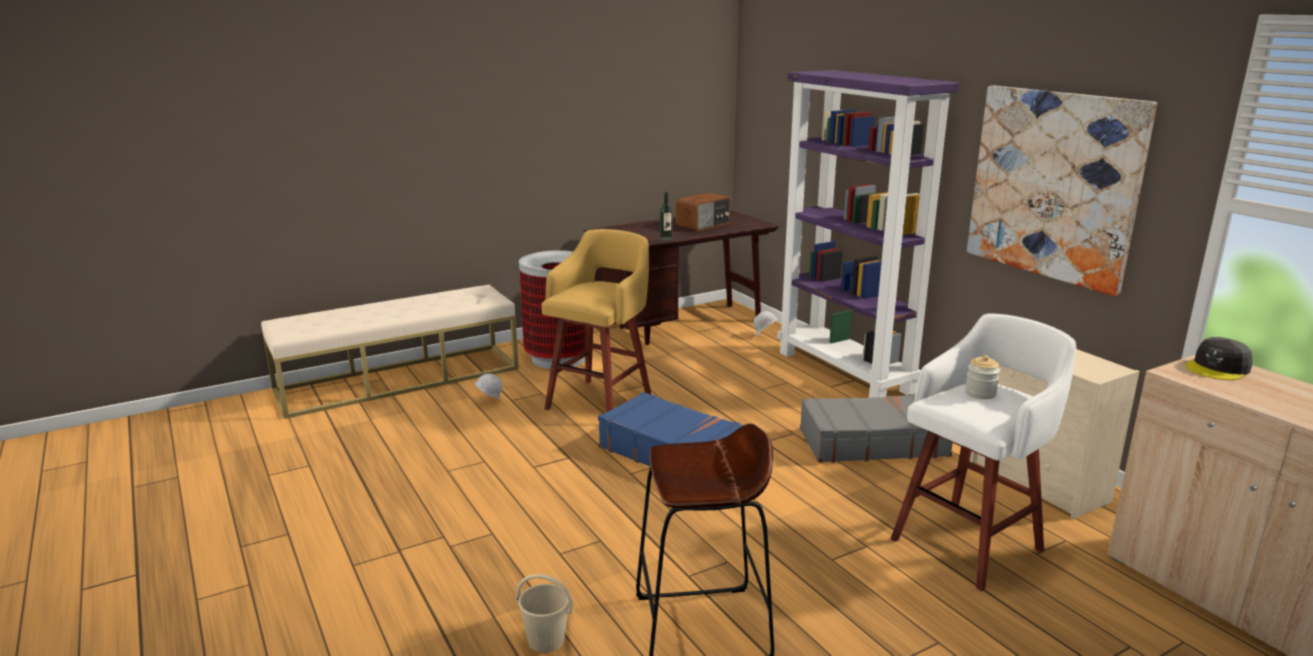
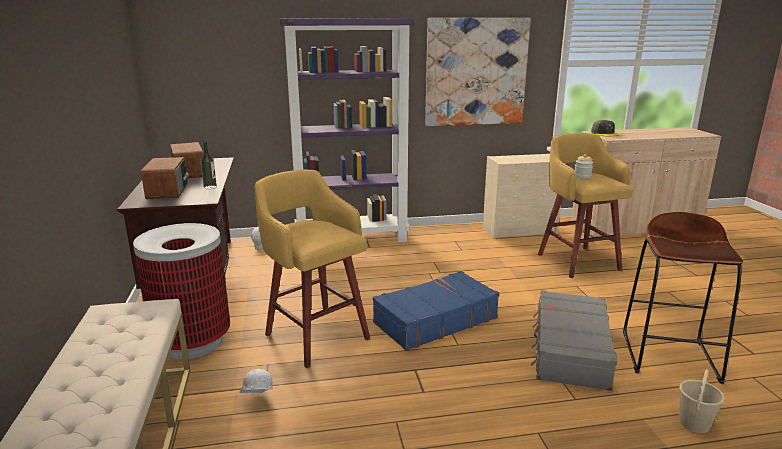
camera: 70 degrees left, 0 degrees up
grey suitcase [800,394,953,463] -> grey suitcase moved to [531,290,617,391]
white stool [891,314,1077,591] -> yellow stool [538,133,633,278]
none -> radio [141,157,189,199]

